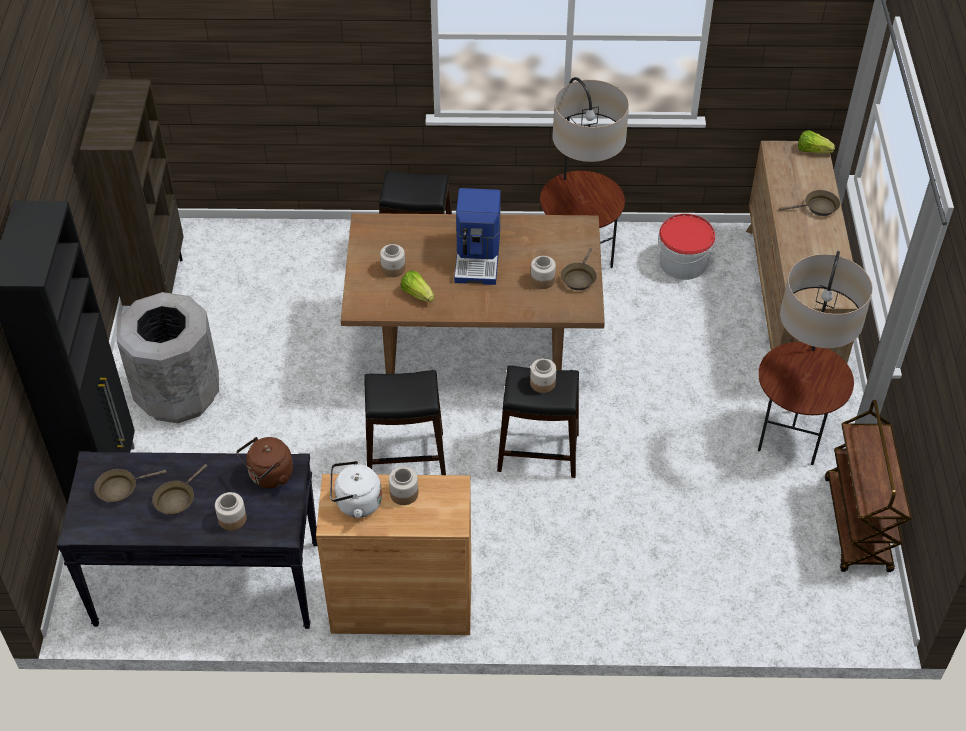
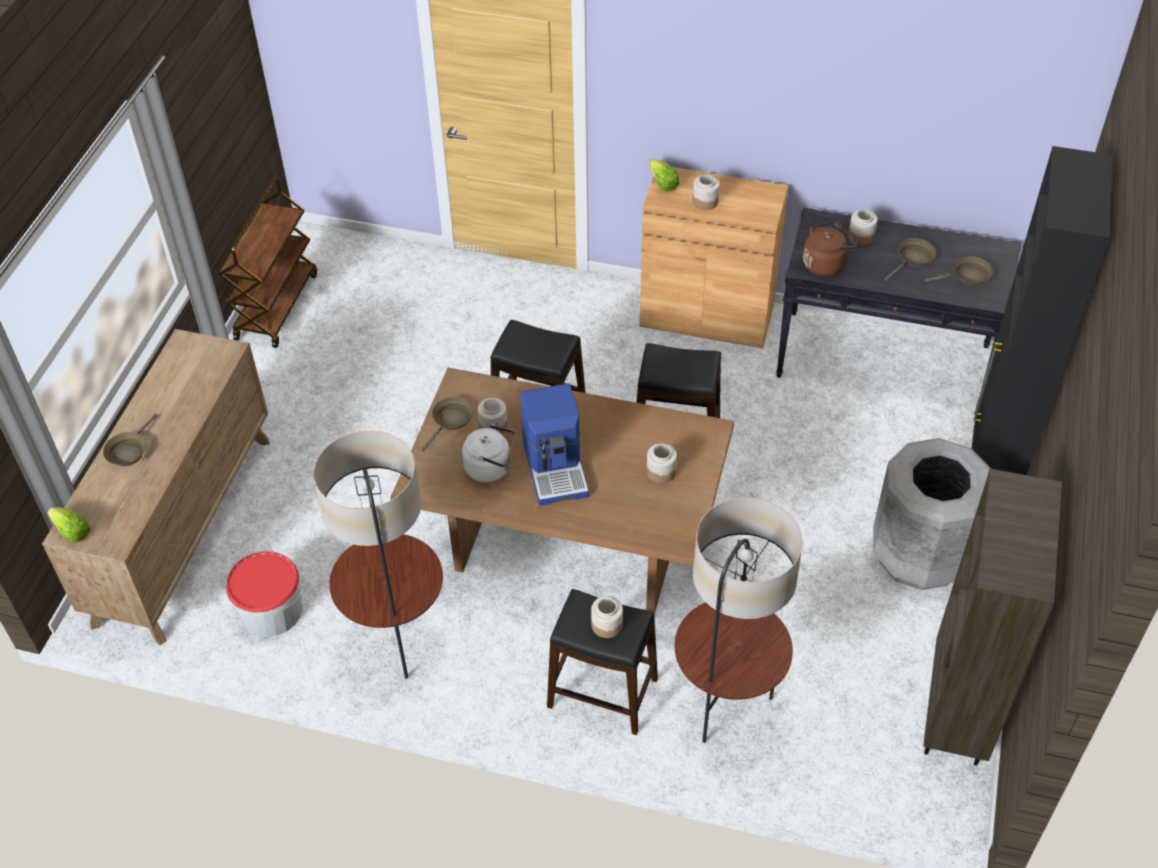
camera: 165 degrees left, 0 degrees up
white kettle [330,461,382,518] -> white kettle moved to [462,423,516,482]
lettuce [401,271,434,302] -> lettuce moved to [649,159,680,192]
coffee machine [454,188,501,285] -> coffee machine turned 150 degrees clockwise [520,383,589,506]
jar [530,358,556,393] -> jar moved to [591,596,623,638]
floor lamp [758,251,873,465] -> floor lamp moved to [675,497,803,743]
brown frying pan [779,190,840,216] -> brown frying pan turned 75 degrees counterclockwise [103,414,157,466]

